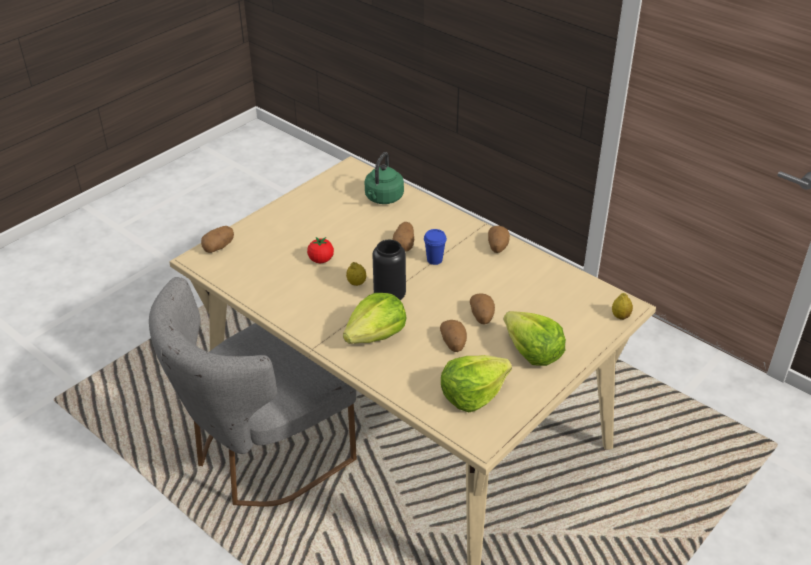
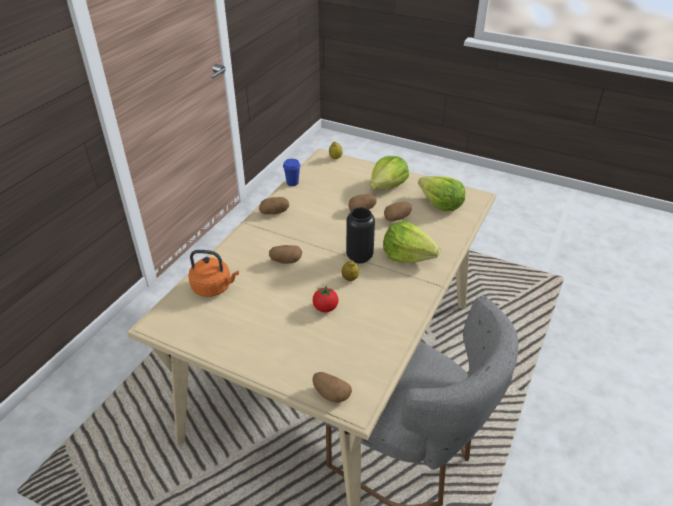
camera: 105 degrees left, 0 degrees up
green kettle [364,152,404,204] -> orange kettle [188,250,239,297]
blue cup [424,229,447,265] -> blue cup moved to [283,159,300,186]

